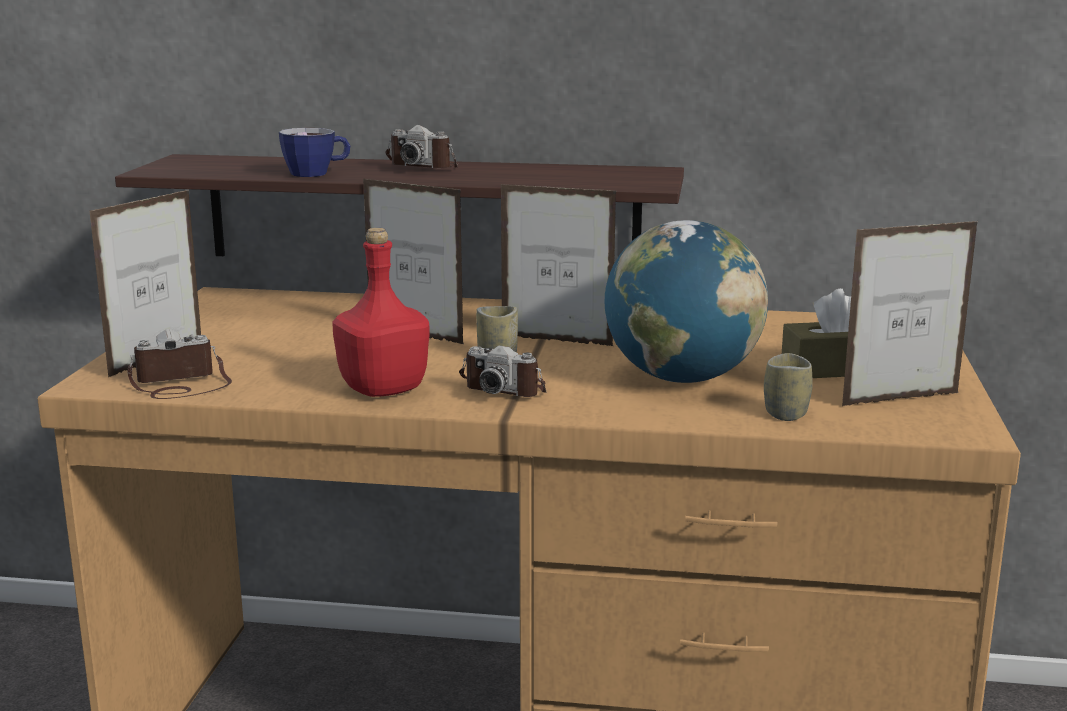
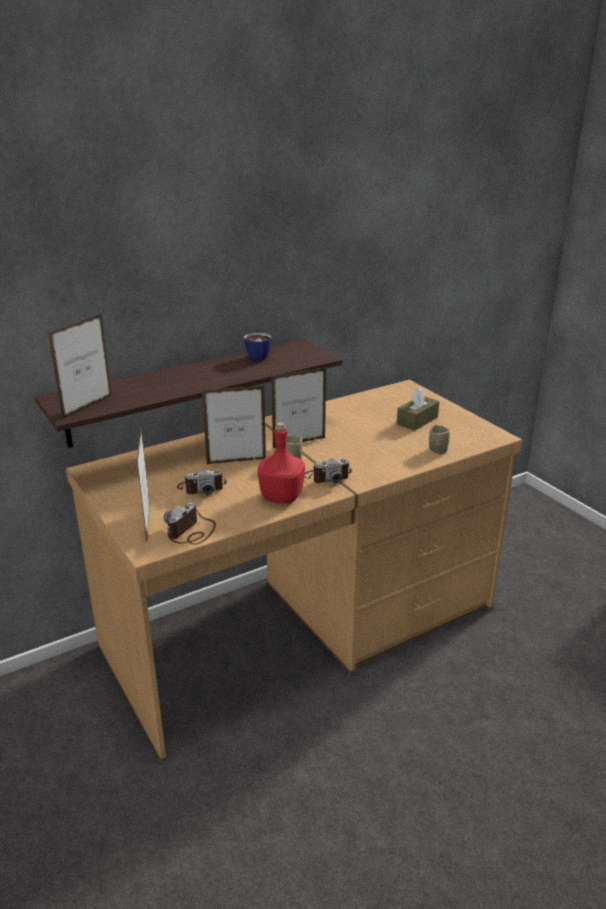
camera: 40 degrees left, 10 degrees up
cup [279,128,350,177] -> cup moved to [244,333,272,361]
camera [386,125,459,168] -> camera moved to [177,469,227,495]
globe [605,220,768,383] -> none
picture frame [842,221,978,406] -> picture frame moved to [48,313,112,419]

